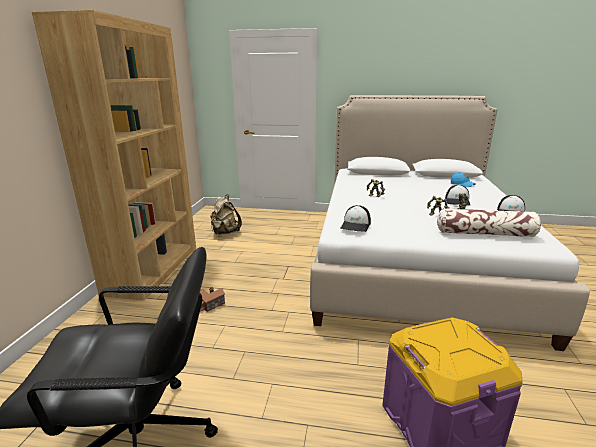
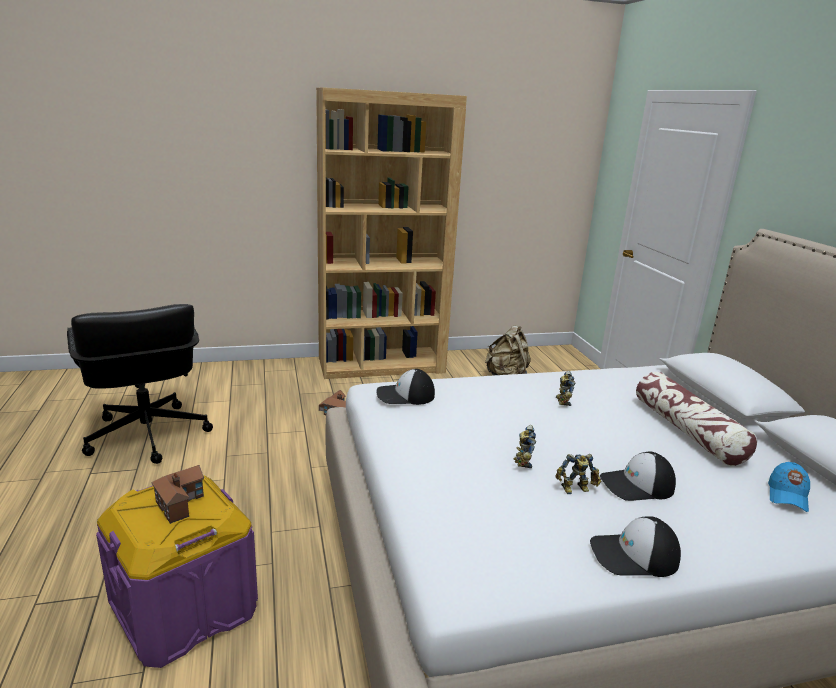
camera: 65 degrees right, 0 degrees up
pillow [437,208,541,237] -> pillow moved to [636,372,757,466]
none -> toy house [151,465,204,524]

